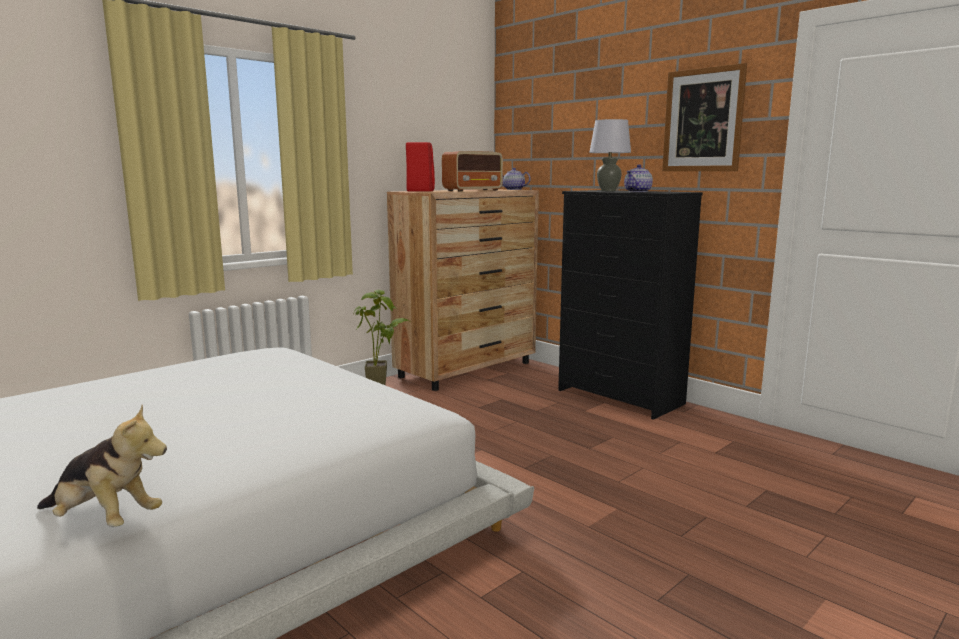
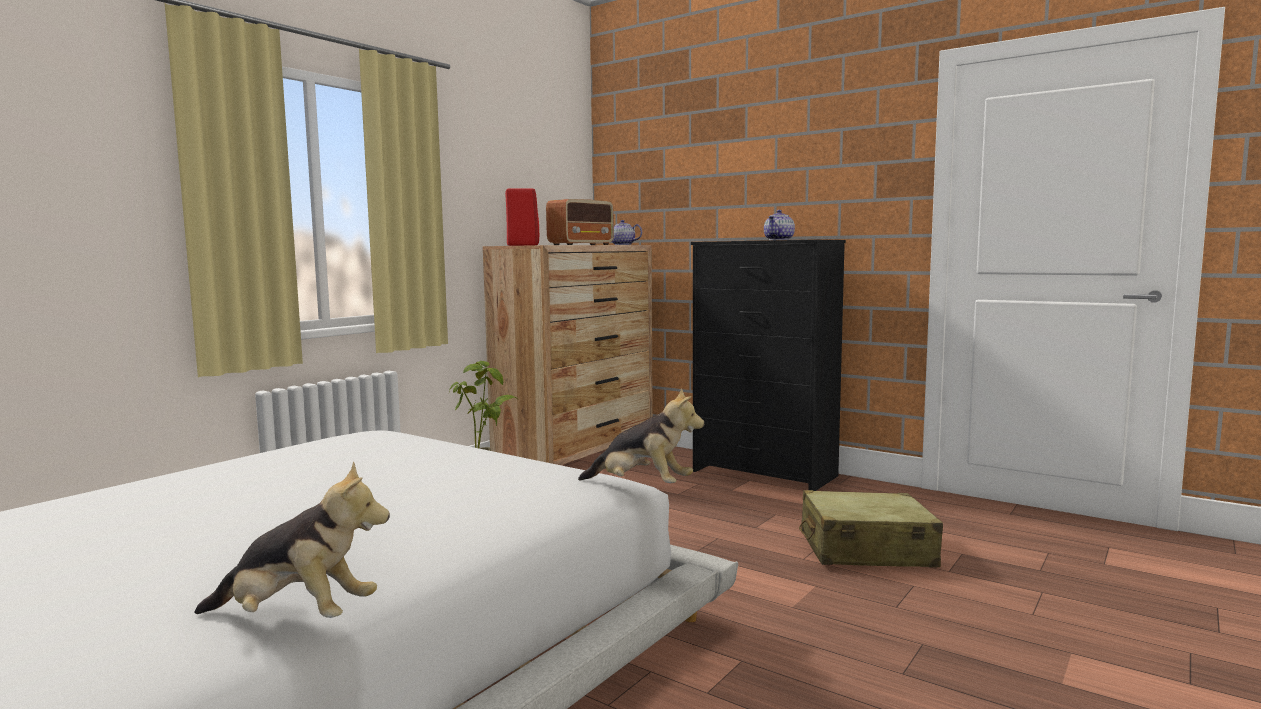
camera: 10 degrees left, 5 degrees down
grey table lamp [589,119,631,191] -> none
picture [662,63,747,171] -> none
none -> plush toy [578,388,704,483]
none -> beige suitcase [799,490,943,567]

